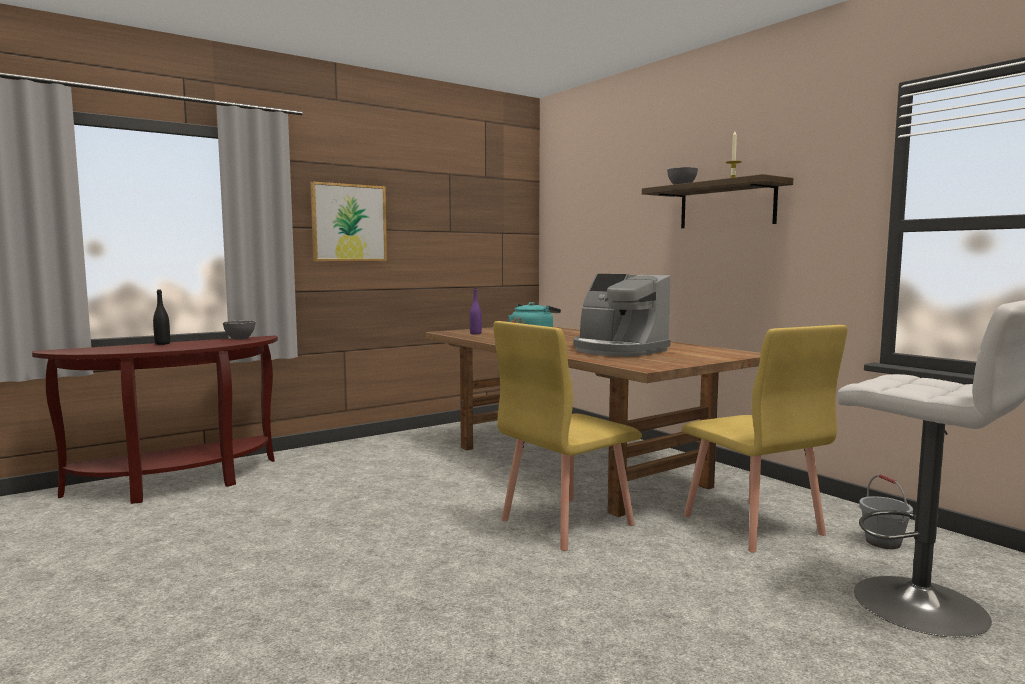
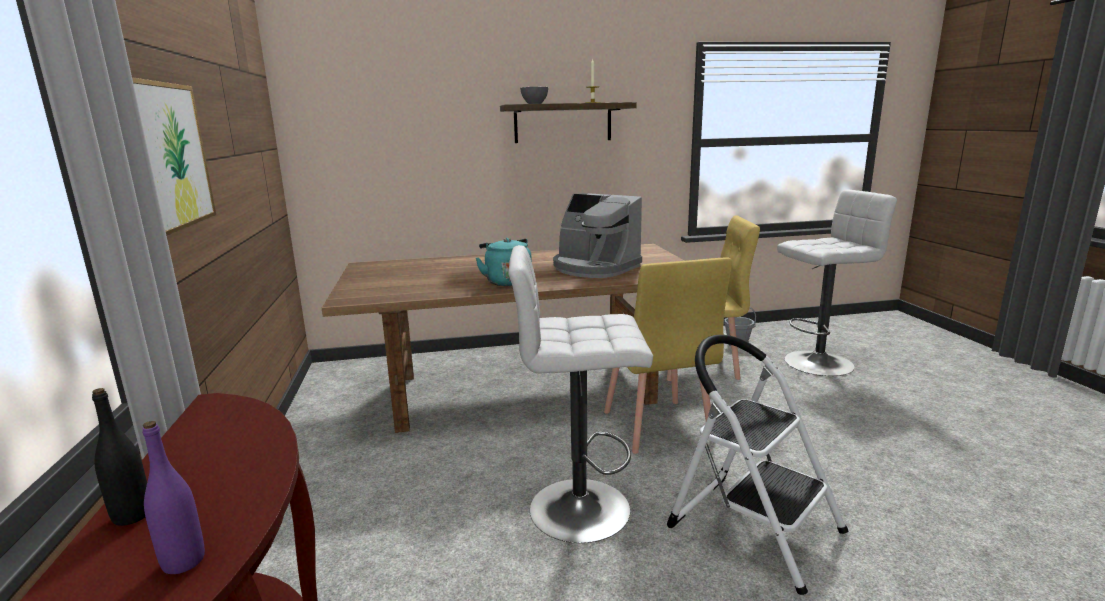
camera: 65 degrees left, 10 degrees up
grey bowl [223,321,256,340] -> none
purple bottle [470,288,482,334] -> purple bottle moved to [142,421,205,574]
coffee machine [573,274,671,357] -> coffee machine turned 60 degrees clockwise [553,193,642,278]
none -> white stool [509,245,653,543]
none -> step ladder [667,335,848,595]

